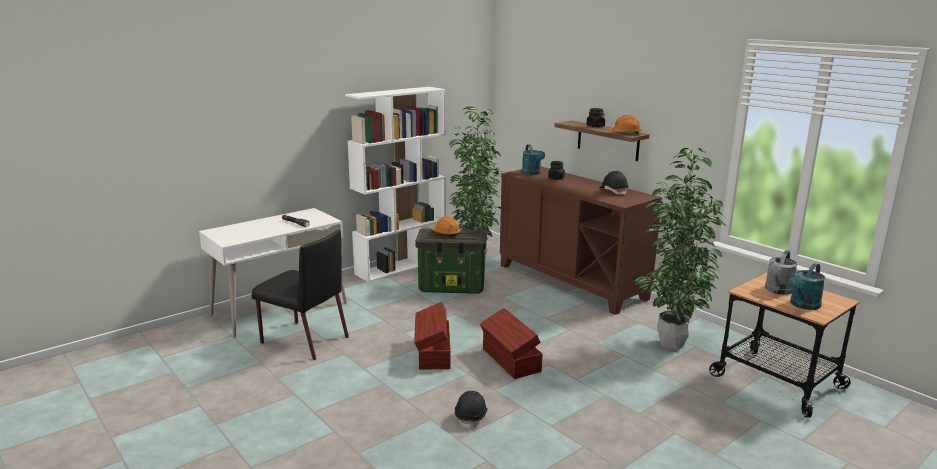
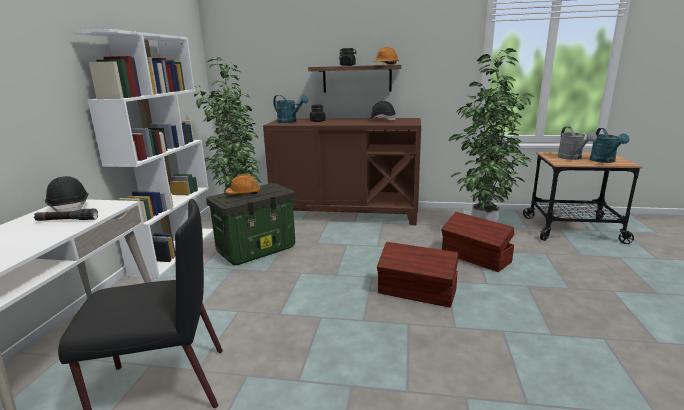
camera: 40 degrees left, 0 degrees up
brown storage box [414,302,451,370] -> brown storage box moved to [441,212,514,272]
black hard hat [455,391,488,430] -> black hard hat moved to [45,176,89,212]

